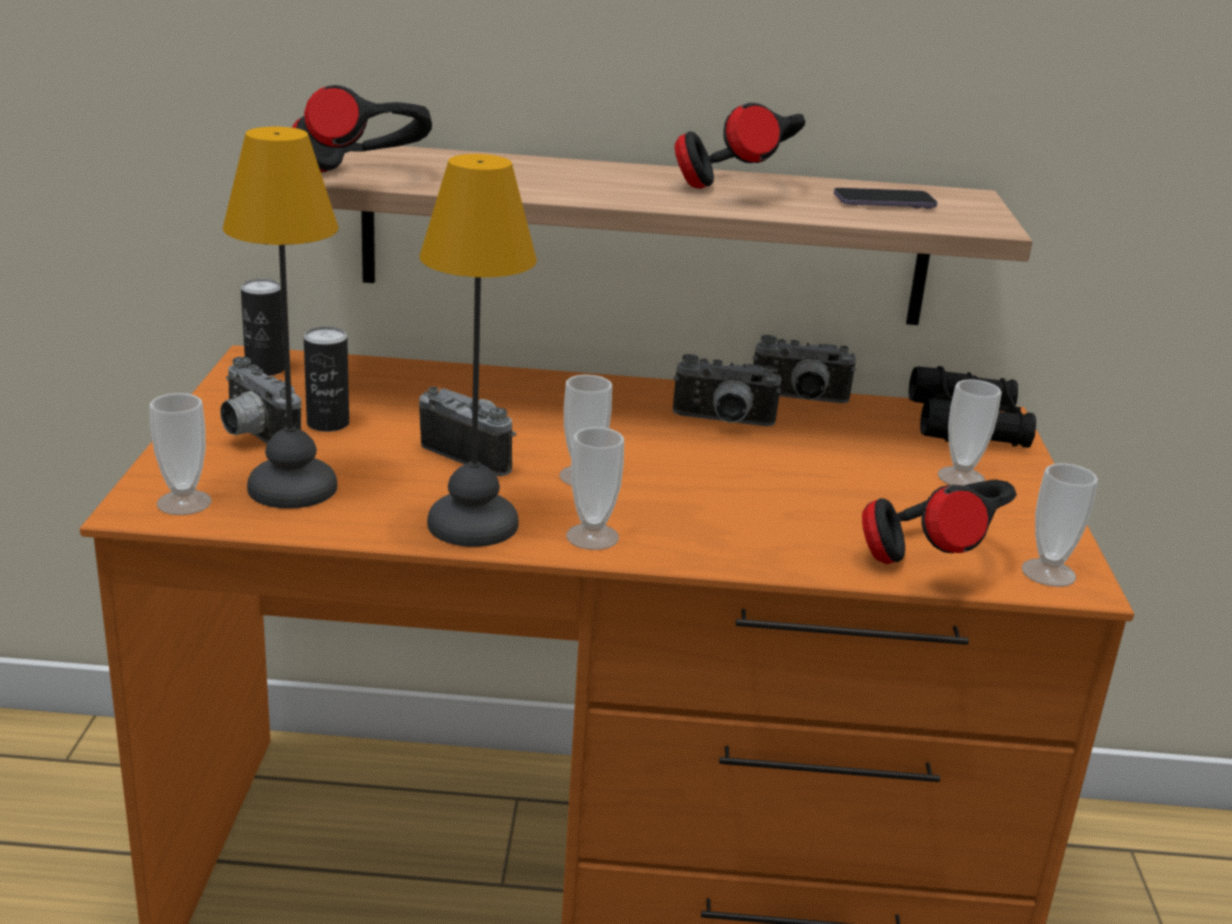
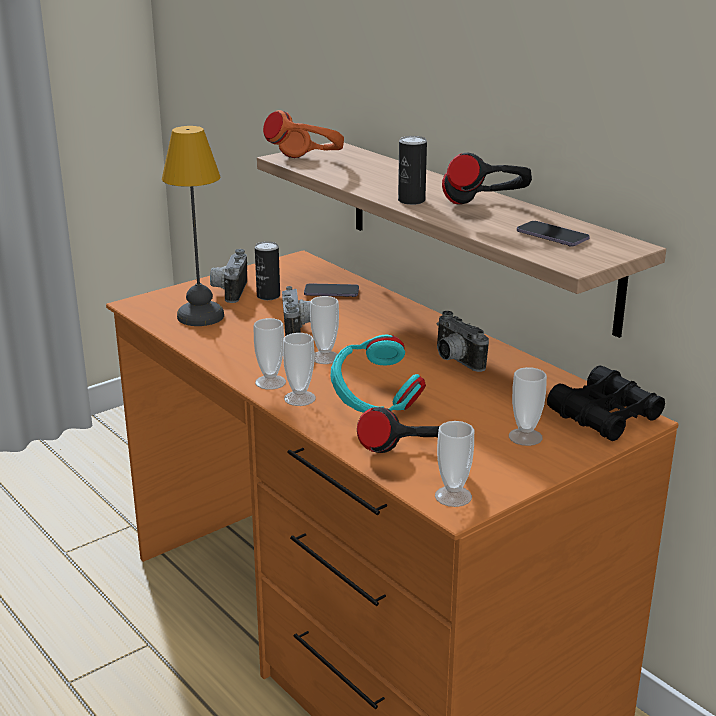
camera: 50 degrees right, 0 degrees up
cup [149,393,212,515] -> cup moved to [283,333,316,406]
can [241,279,285,376] -> can moved to [398,136,427,205]
black headphones [292,85,432,173] -> orange headphones [263,110,344,158]
table lamp [419,154,537,547] -> none
camera [753,335,856,403] -> none
none -> phone [304,284,359,297]
none -> turquoise headphones [331,334,426,413]

